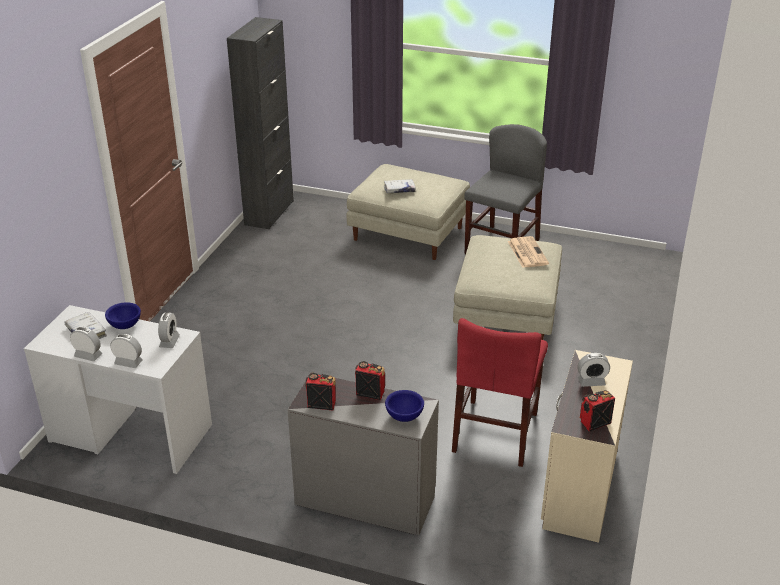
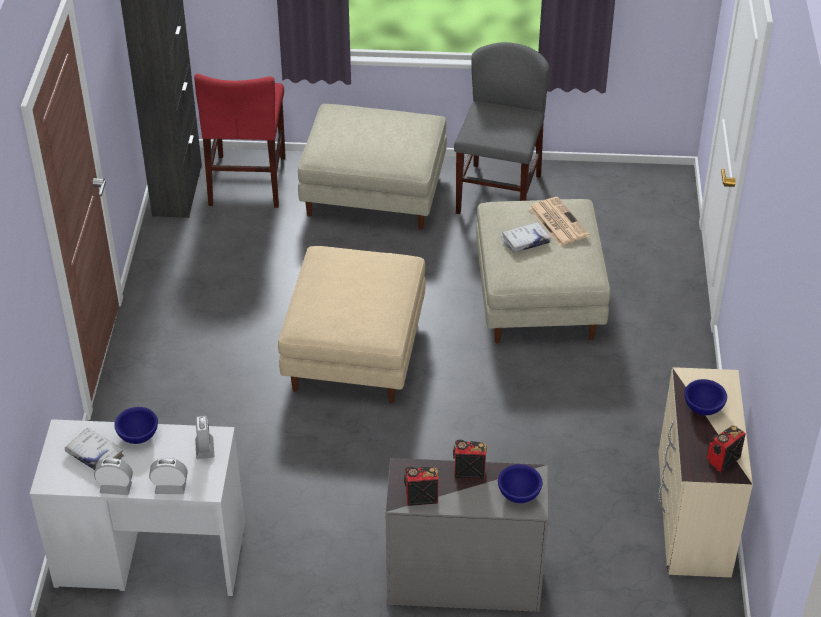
camera: 15 degrees left, 10 degrees up
white book [384,179,416,193] -> white book moved to [501,222,551,253]
red chair [452,318,548,467] -> red chair moved to [194,74,286,208]
alarm clock [577,353,610,387] -> blue bowl [684,379,727,415]
none -> beige ottoman [278,246,426,403]

